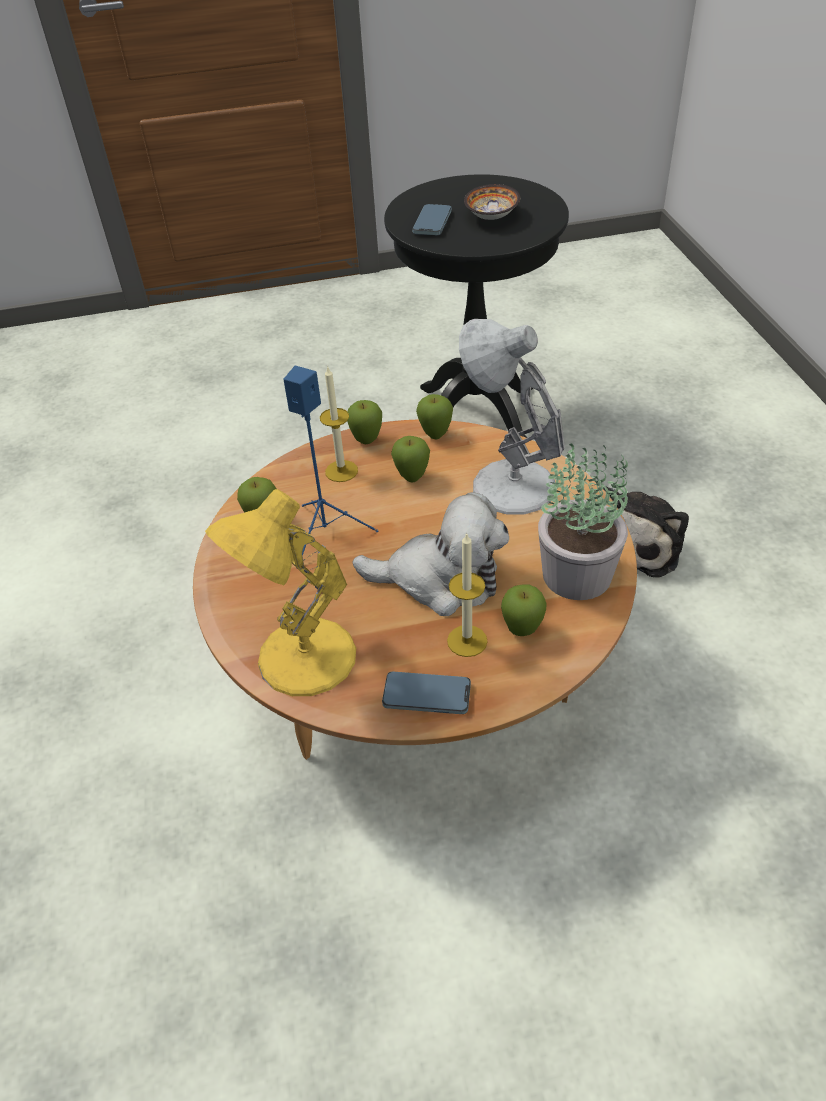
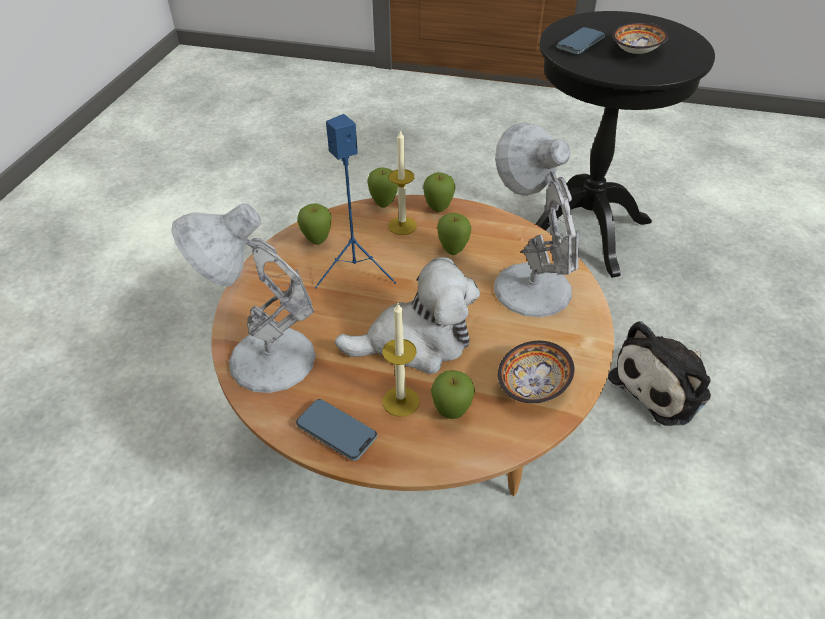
camera: 25 degrees right, 0 degrees up
yellow table lamp [205,489,356,696] -> white table lamp [171,203,316,393]
plush toy [353,492,509,616] -> plush toy turned 45 degrees counterclockwise [335,257,480,374]
apple [416,394,453,439] -> apple moved to [367,167,398,208]
potted plant [538,443,628,600] -> bowl [498,341,575,403]

